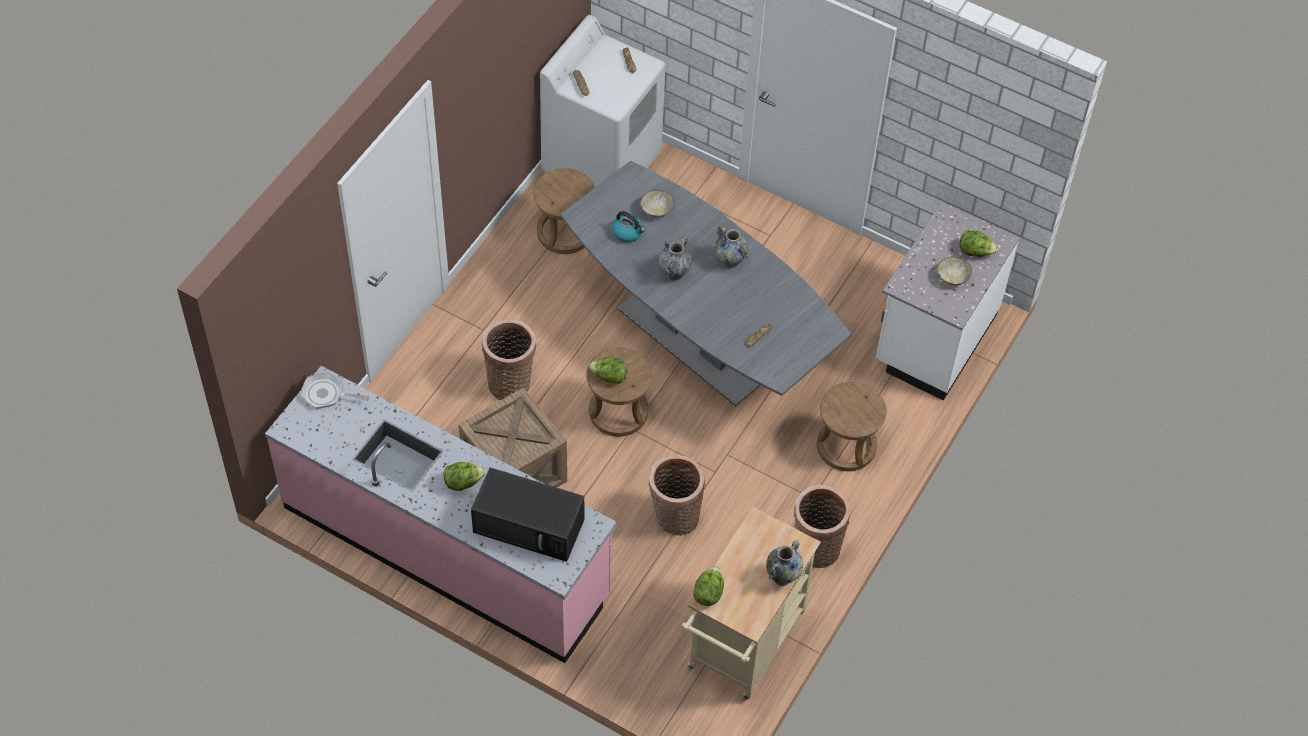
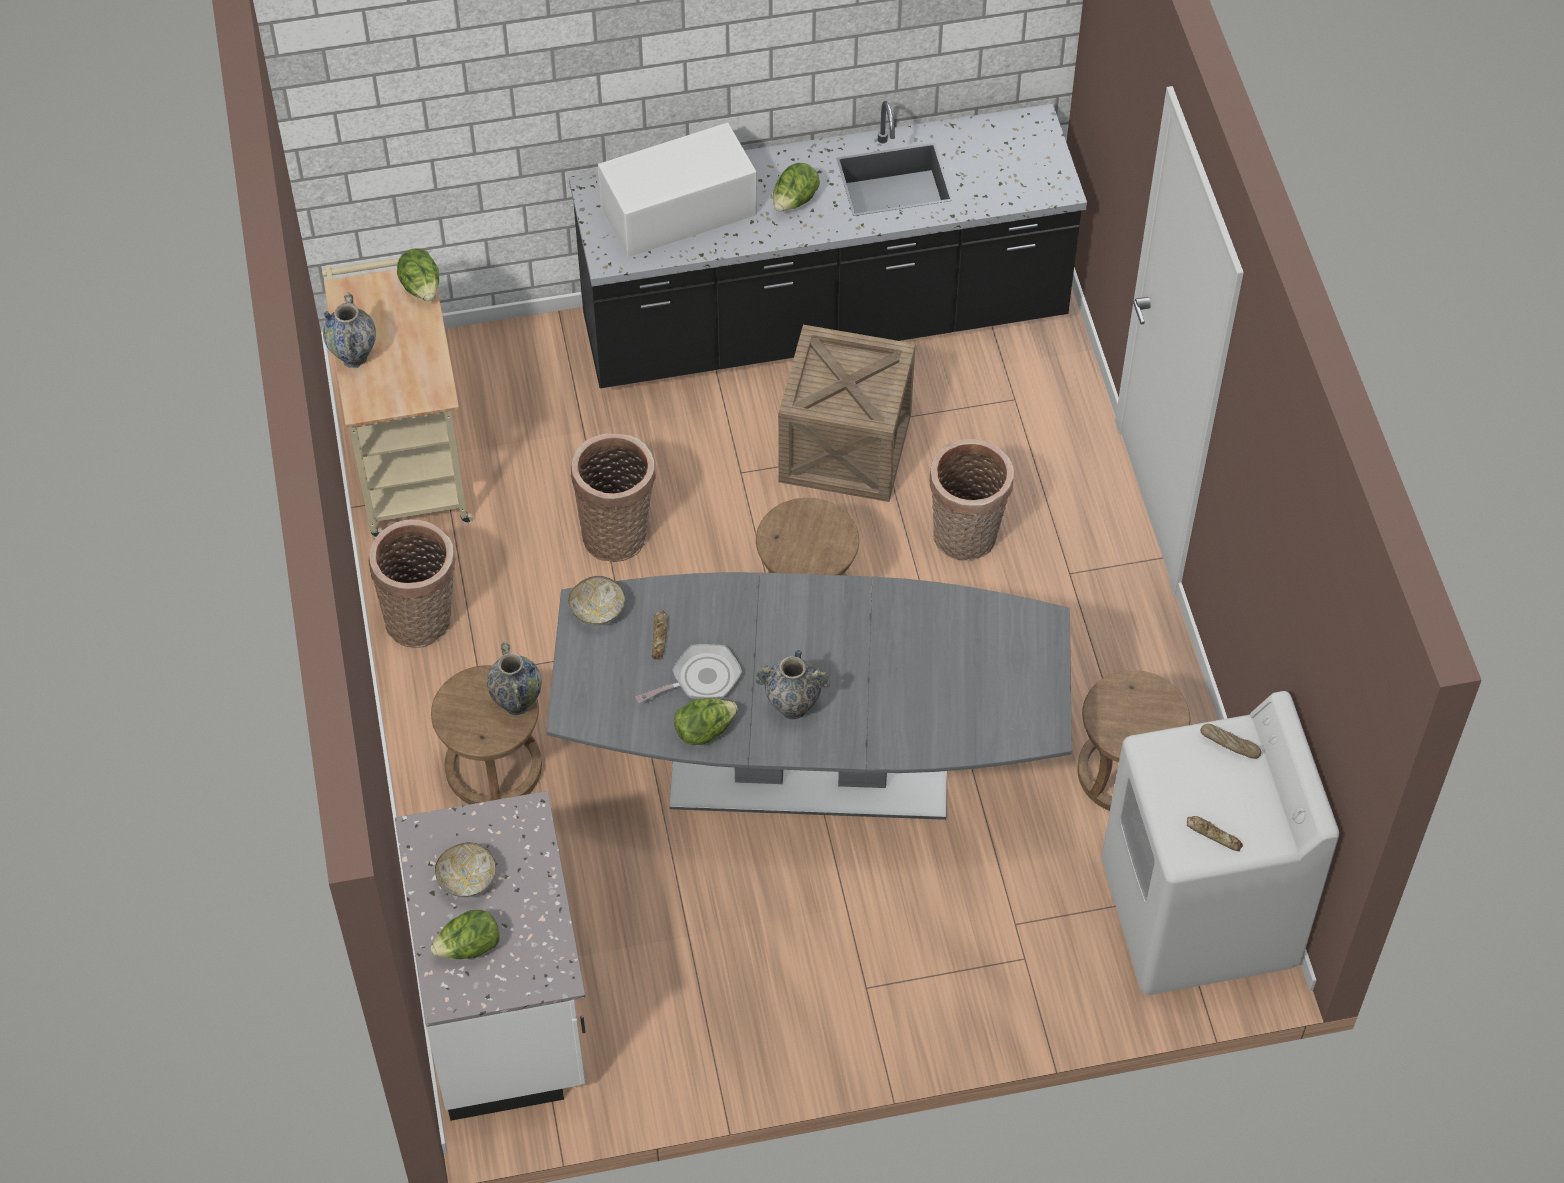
camera: 140 degrees right, 0 degrees up
pink counter [265,366,616,663] -> black counter [569,101,1087,388]
frying pan [300,372,369,409] -> frying pan moved to [636,644,742,703]
black microwave [471,467,584,562] -> white microwave [598,123,757,257]
lettuce [589,358,627,384] -> lettuce moved to [674,698,738,745]
kettle [612,211,645,243] -> none
bowl [641,190,674,218] -> bowl moved to [569,576,625,626]
vase [659,236,692,281] -> vase moved to [487,641,542,715]

